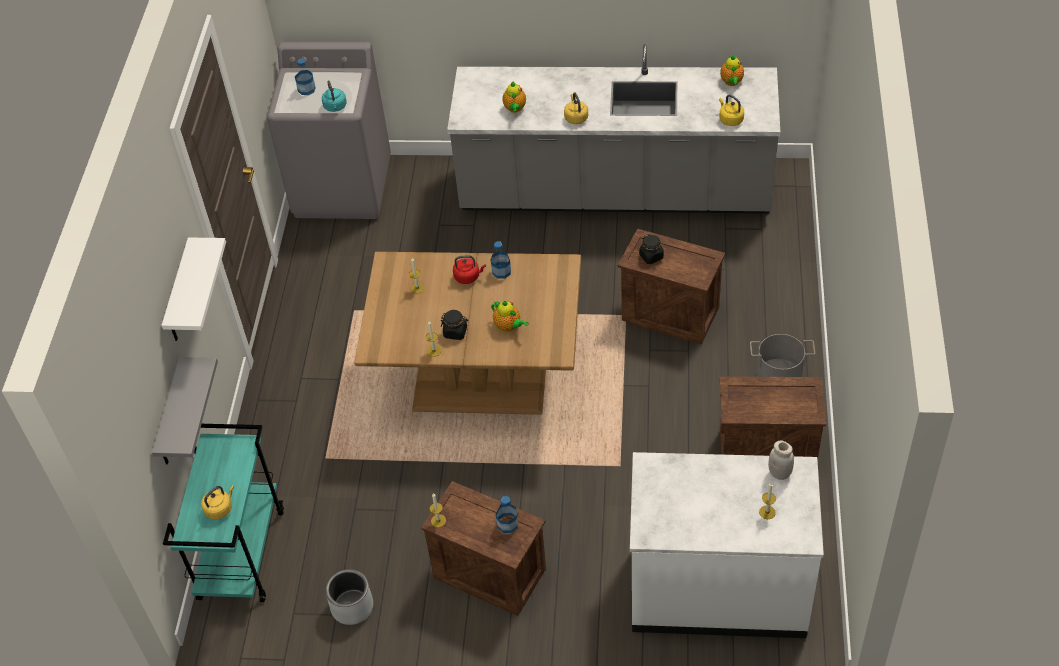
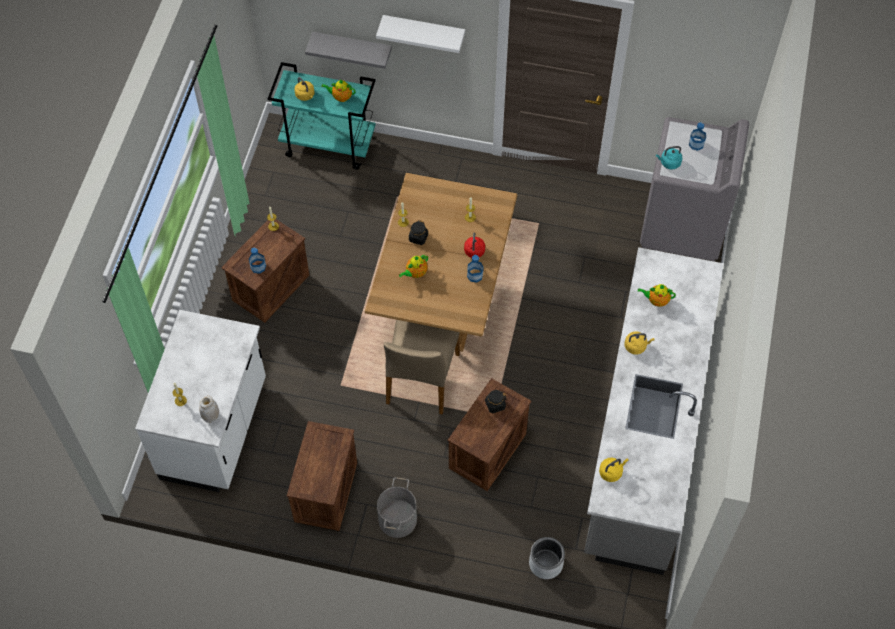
camera: 95 degrees right, 10 degrees up
grey planter [325,569,373,625] -> grey planter moved to [529,537,565,579]
teapot [720,55,744,86] -> teapot moved to [322,80,355,102]
none -> beige chair [384,320,460,415]

